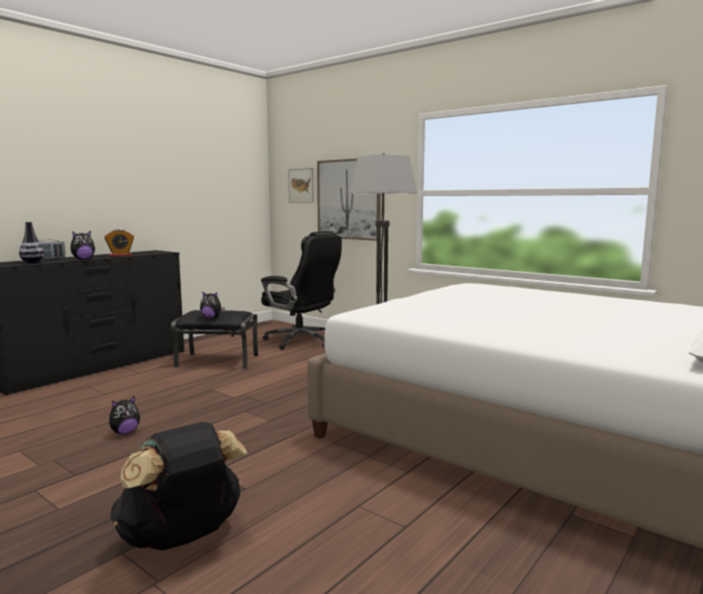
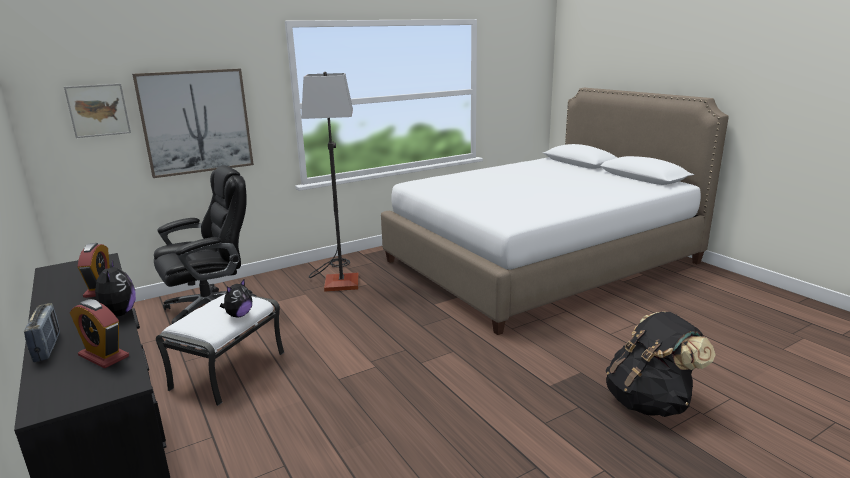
camera: 70 degrees left, 10 degrees up
vase [19,222,44,263] -> alarm clock [70,299,129,368]
plush toy [109,395,140,434] -> none
black ottoman [171,310,258,369] -> white ottoman [156,294,284,406]

